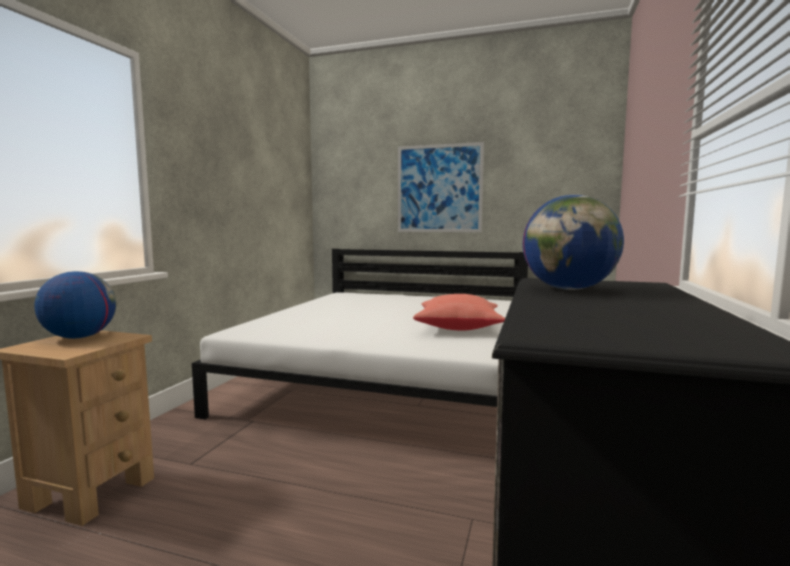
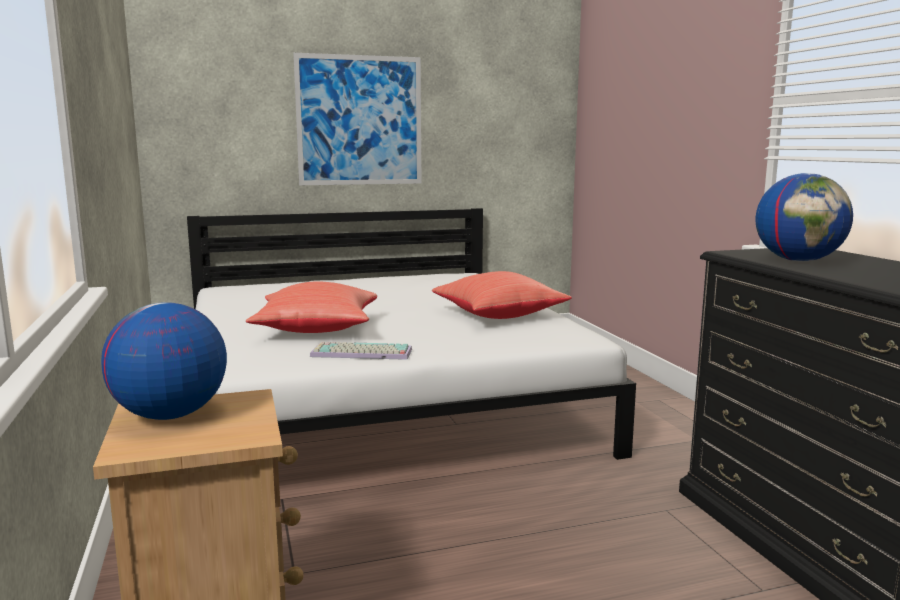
camera: 35 degrees left, 5 degrees up
none -> red pillow [246,282,377,333]
none -> keyboard [310,342,412,360]

